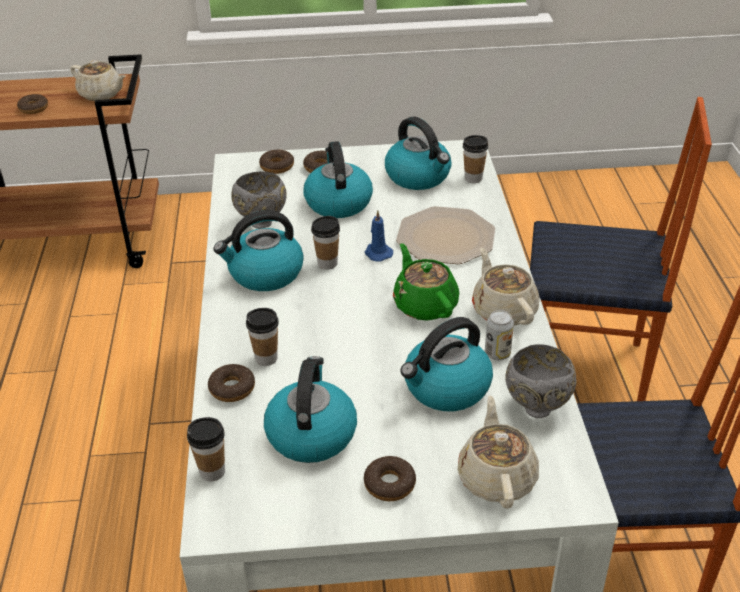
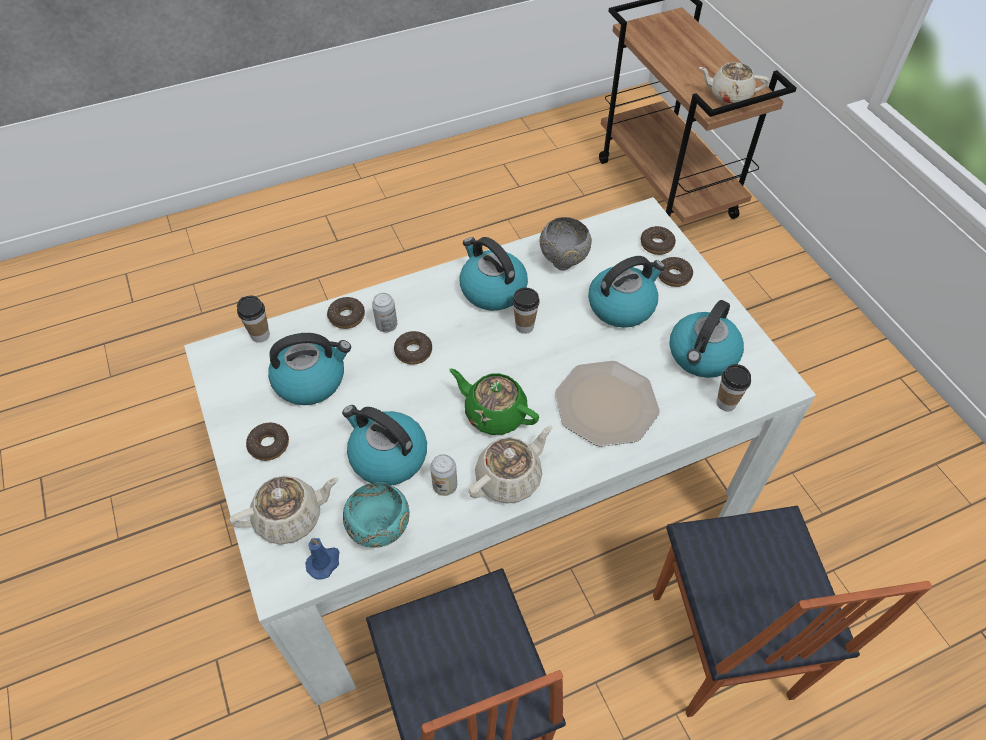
camera: 70 degrees right, 15 degrees up
donut [17,94,48,114] -> donut moved to [394,331,432,365]
beige teapot [70,60,126,101] -> beige teapot turned 90 degrees clockwise [699,62,769,104]
cup [246,308,279,366] -> can [372,293,397,332]
blue candle [364,210,393,262] -> blue candle moved to [305,538,340,580]
green teapot [393,243,459,321] -> green teapot turned 105 degrees counterclockwise [449,368,539,435]
grey bowl [505,344,576,418] -> turquoise bowl [343,482,410,548]

